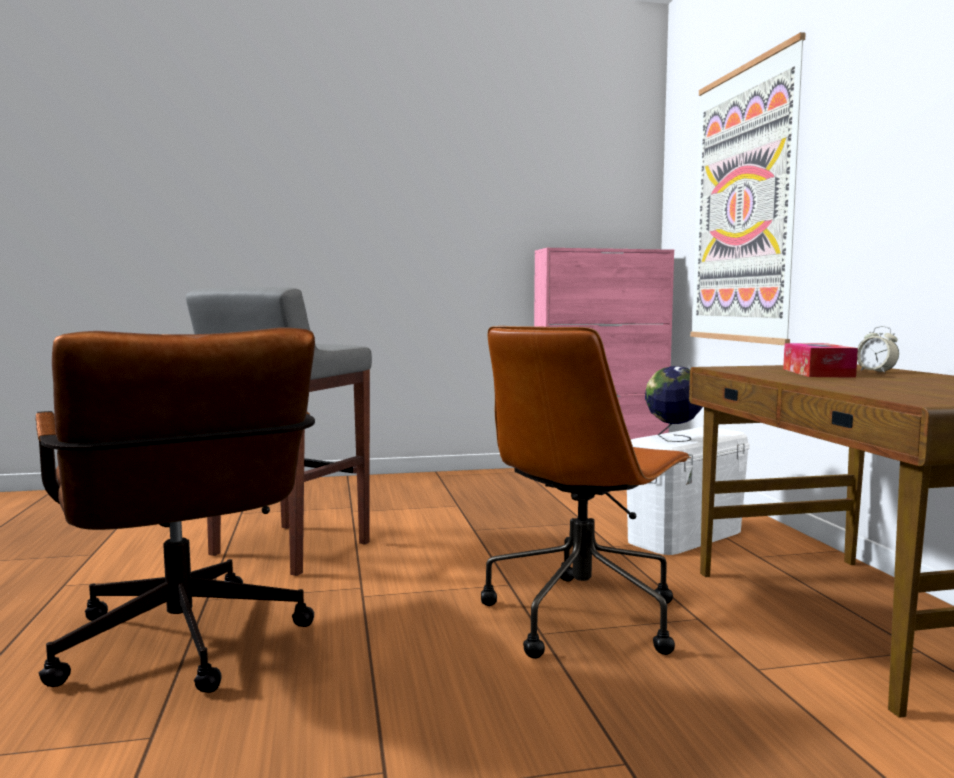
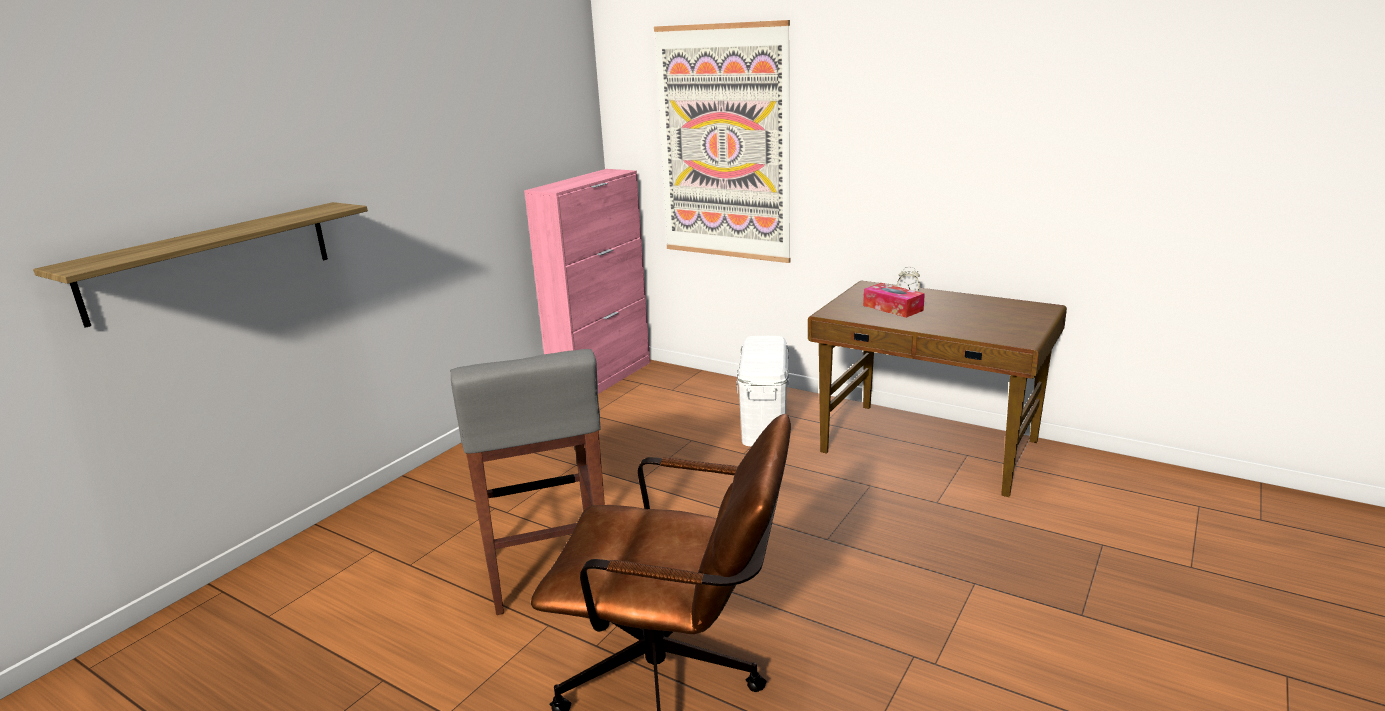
camera: 45 degrees left, 15 degrees up
brown office chair [481,326,691,659] -> none
globe [645,366,703,442] -> none
none -> shelf [33,202,368,328]

